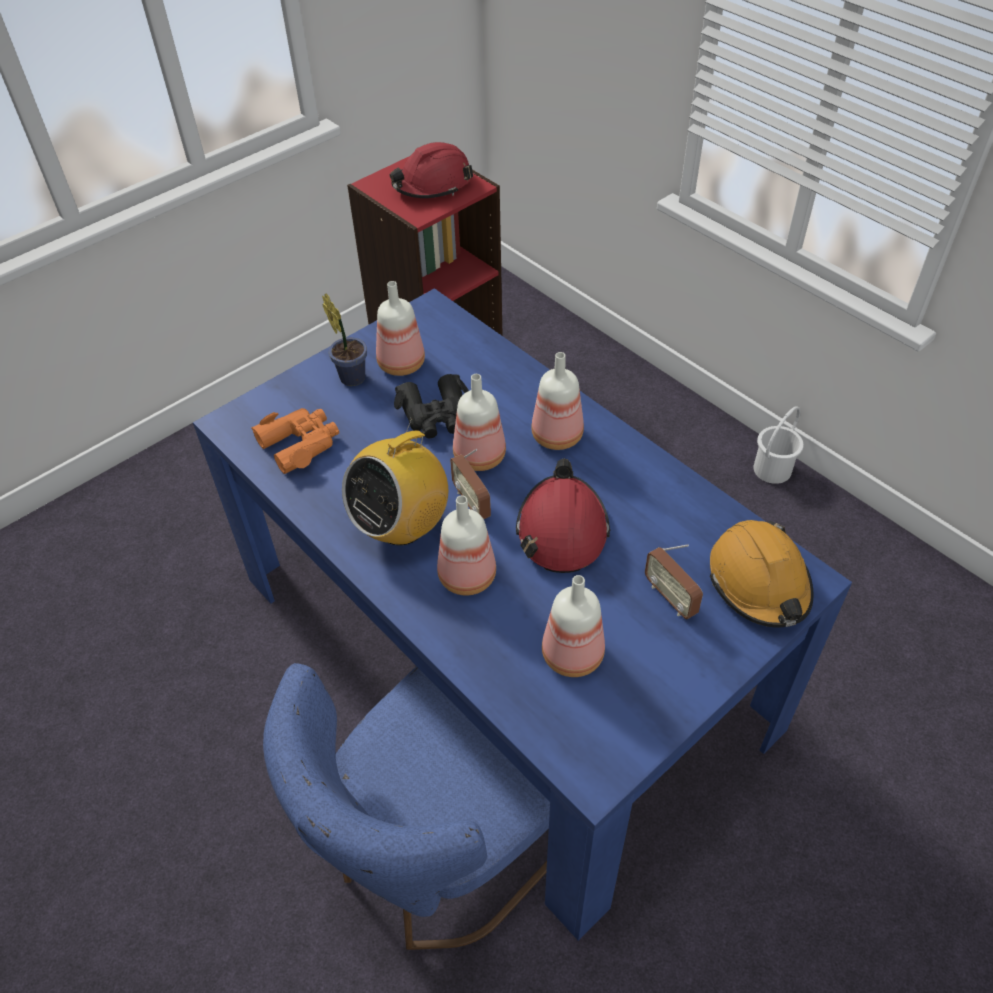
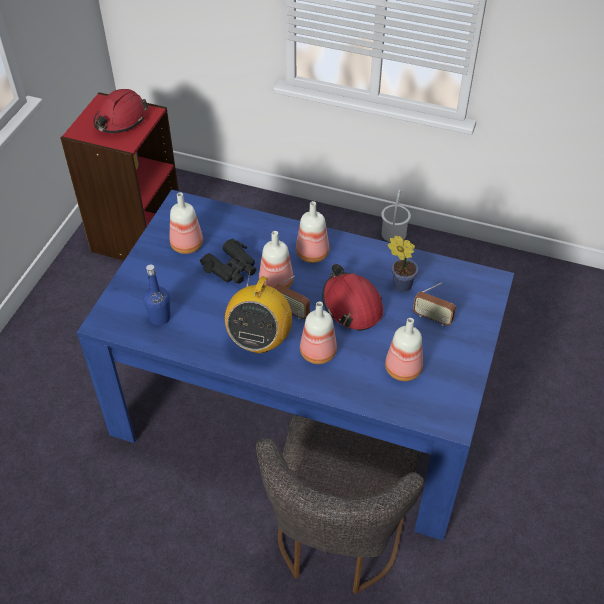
camera: 30 degrees left, 0 degrees up
orange binoculars [251,408,339,474] -> blue bottle [143,264,171,325]
blue chair [263,663,550,950] -> grey chair [256,415,424,594]
potted plant [322,293,367,386] -> potted plant moved to [388,235,418,292]
orange hard hat [710,520,814,628] -> none

